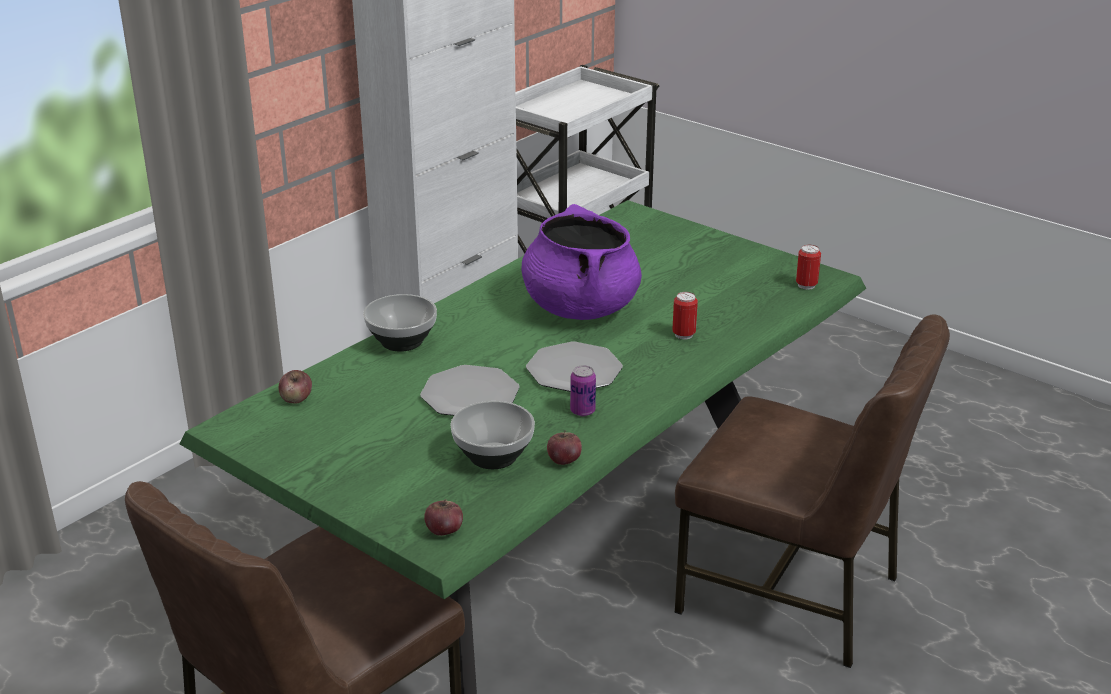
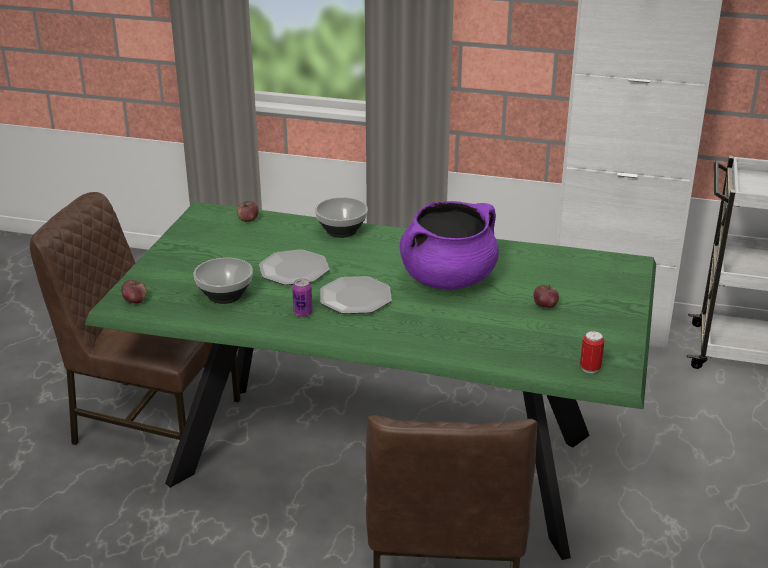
camera: 65 degrees right, 0 degrees up
apple [547,430,582,465] -> apple moved to [534,285,559,308]
can [672,292,698,339] -> none

